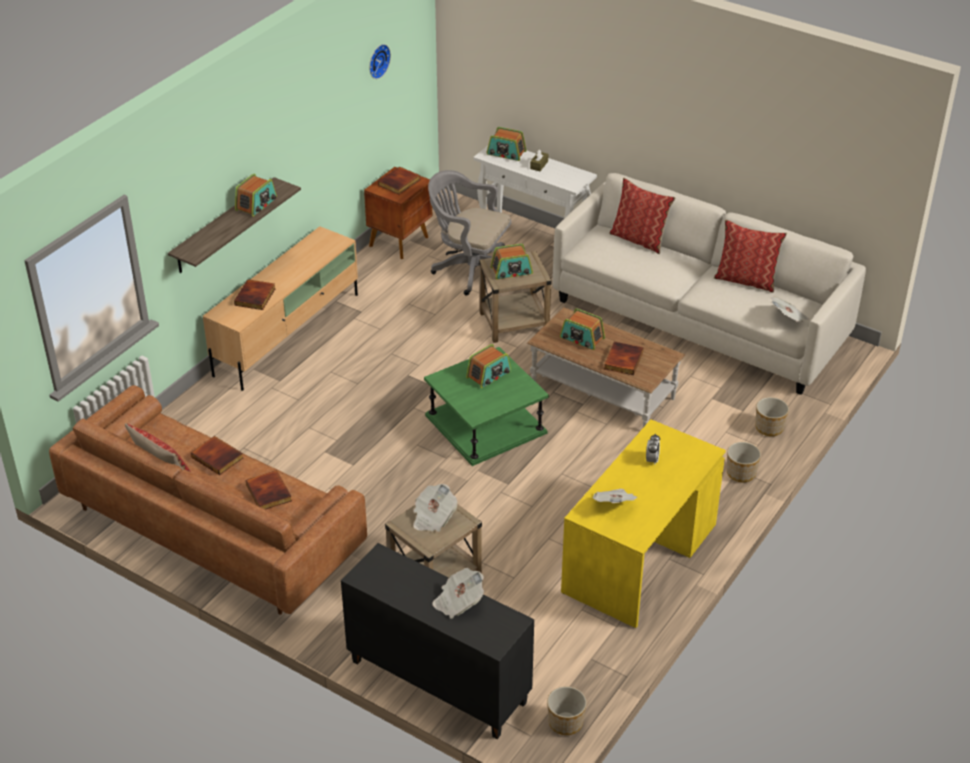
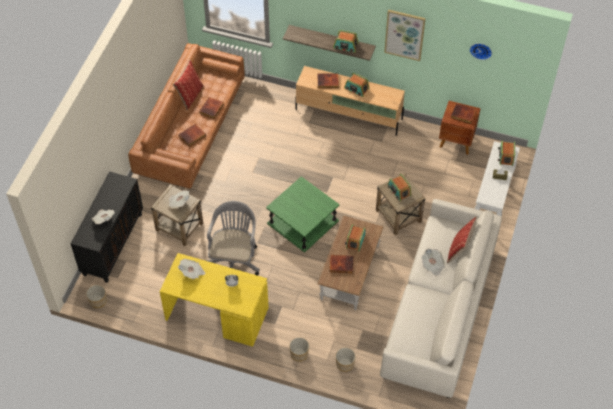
camera: 75 degrees right, 15 degrees up
grey office chair [428,170,511,296] -> grey office chair moved to [206,201,260,276]
radio [466,344,511,388] -> radio moved to [344,73,369,97]
pillow [714,219,787,293] -> none
newspaper [771,297,809,322] -> newspaper moved to [422,248,445,277]
none -> picture [384,10,426,61]

